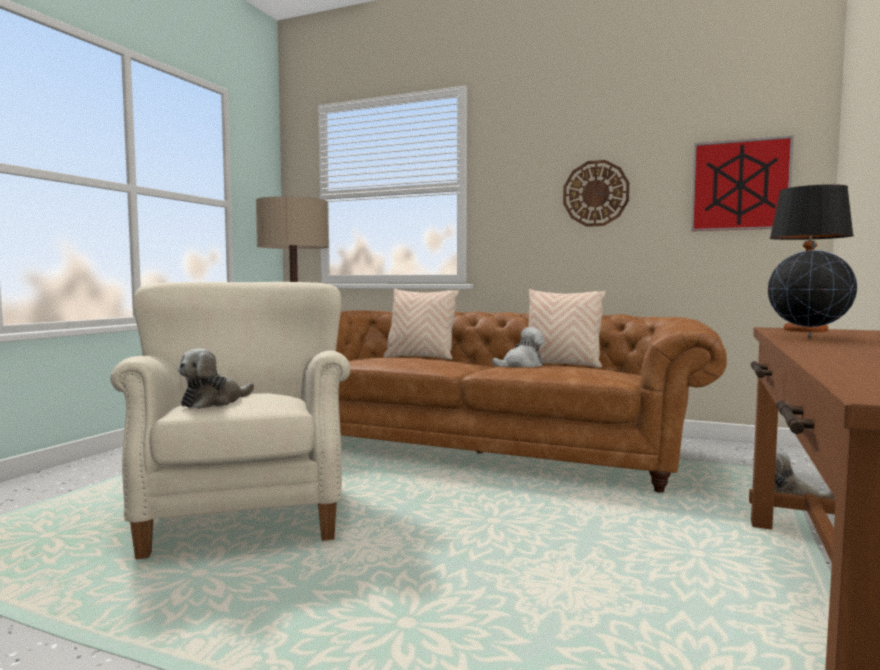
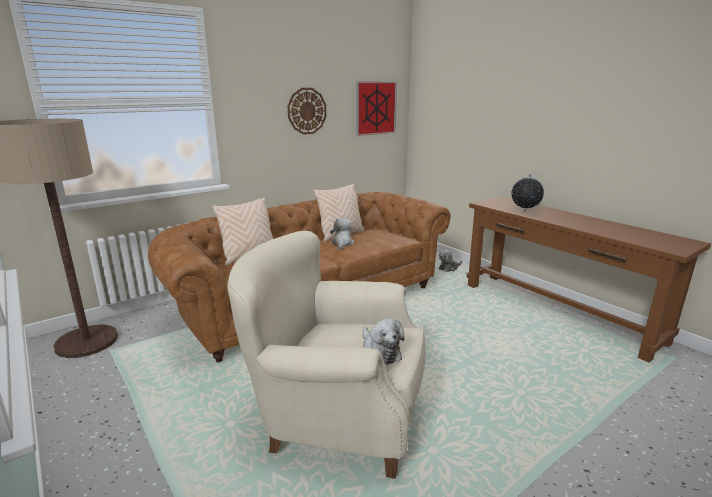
camera: 60 degrees left, 15 degrees up
table lamp [770,184,854,332] -> none

